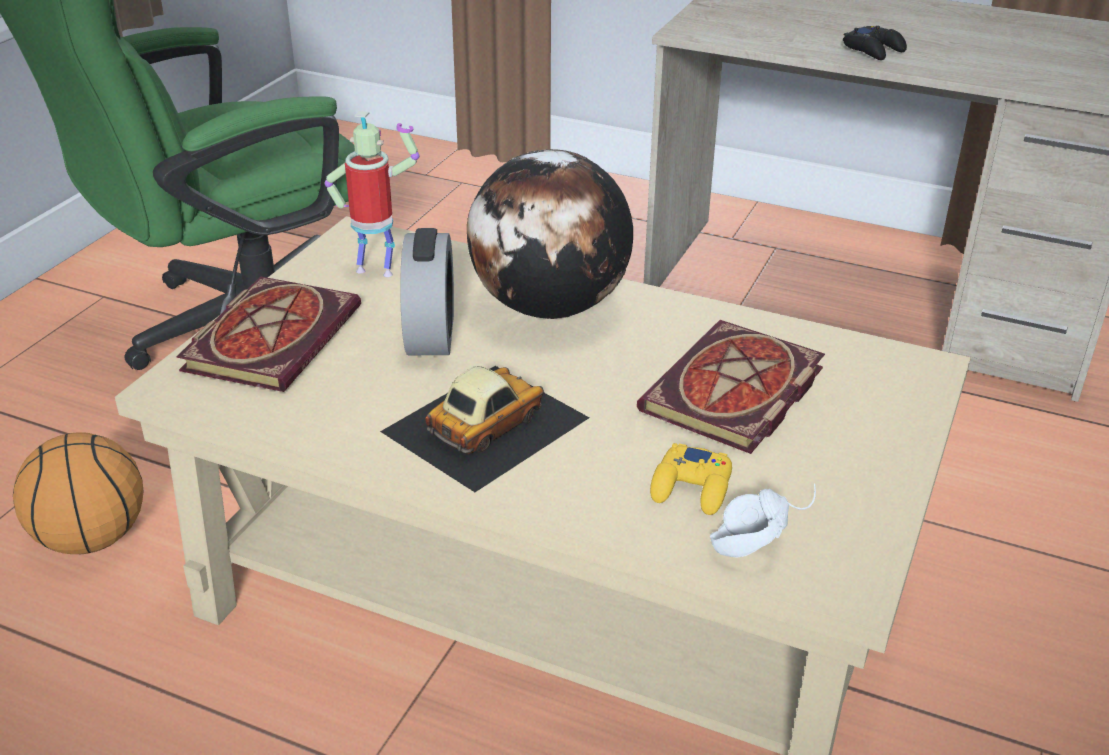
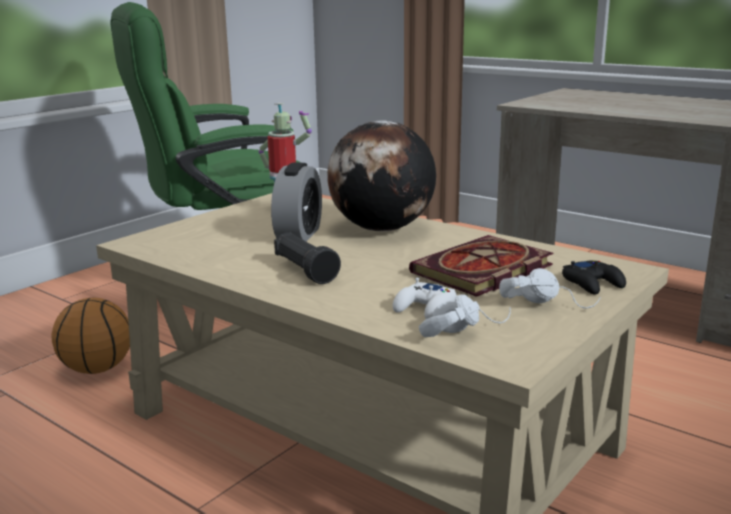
camera: 15 degrees right, 15 degrees down
book [176,276,361,392] -> none
toy car [380,366,589,492] -> black flashlight [274,232,341,284]
yellow game controller [650,443,732,515] -> white game controller [393,278,457,319]
black game controller [843,26,907,60] -> black game controller moved to [562,260,626,295]
none -> white headphones [499,268,601,308]

